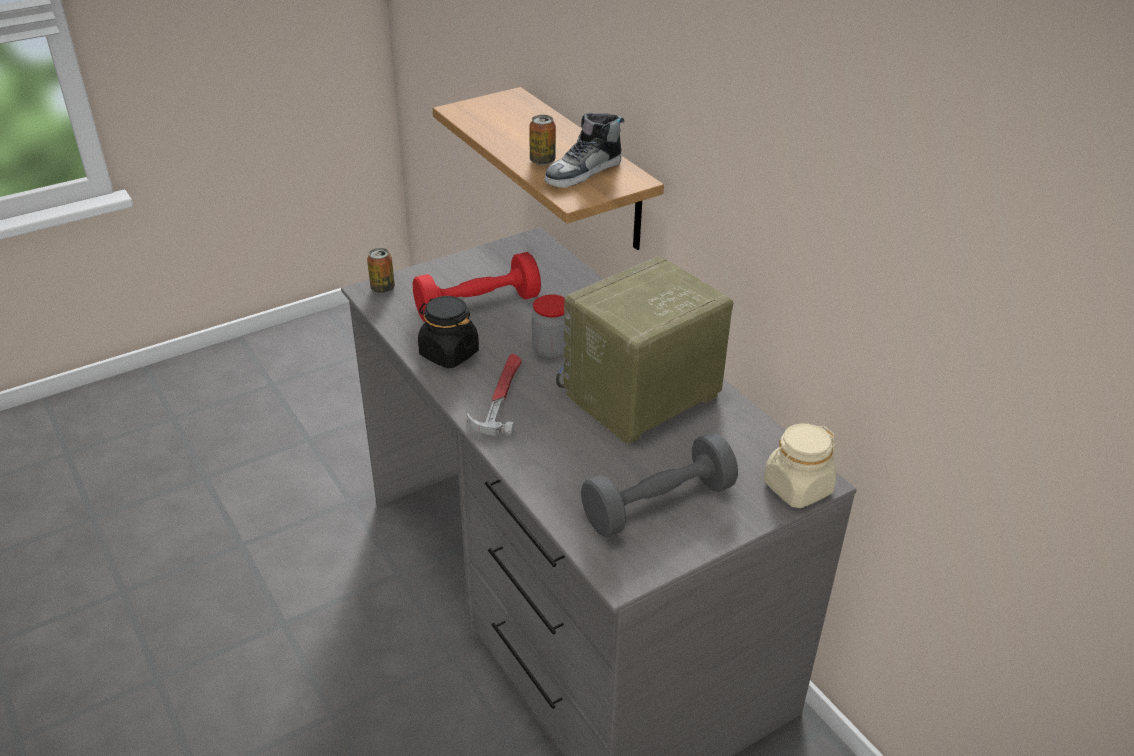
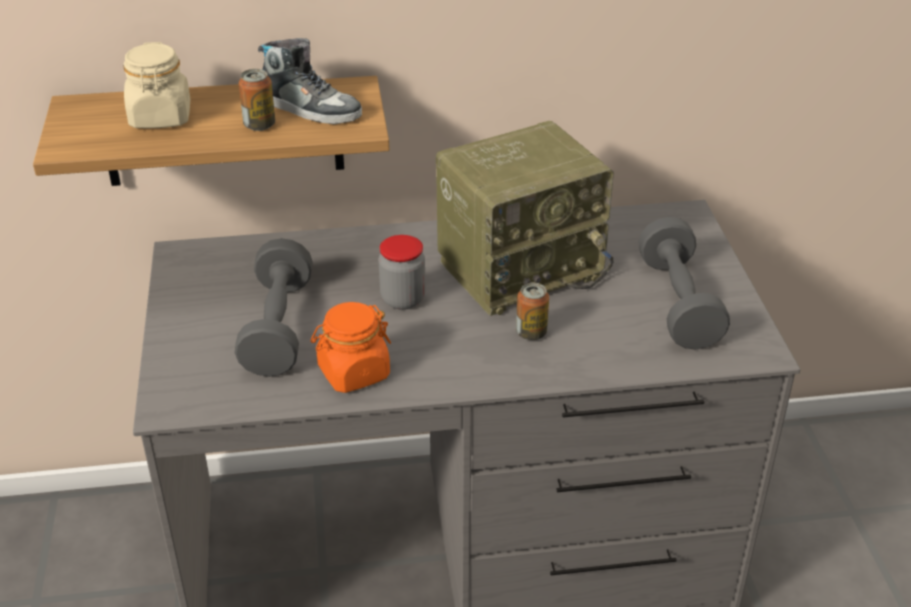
camera: 65 degrees left, 0 degrees up
can [367,248,395,294] -> can moved to [516,282,549,340]
red dumbbell [413,252,541,322] -> grey dumbbell [235,238,313,377]
black jar [418,296,479,368] -> orange jar [311,302,391,393]
hammer [466,354,522,436] -> none
shoe [544,113,624,188] -> shoe turned 45 degrees counterclockwise [258,38,362,125]
radio [556,256,733,445] -> radio turned 105 degrees counterclockwise [436,121,614,316]
beige jar [764,423,837,508] -> beige jar moved to [123,42,190,128]

